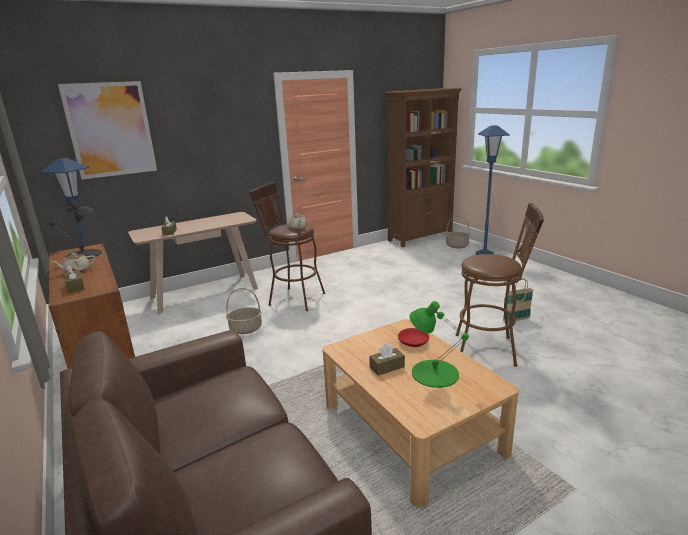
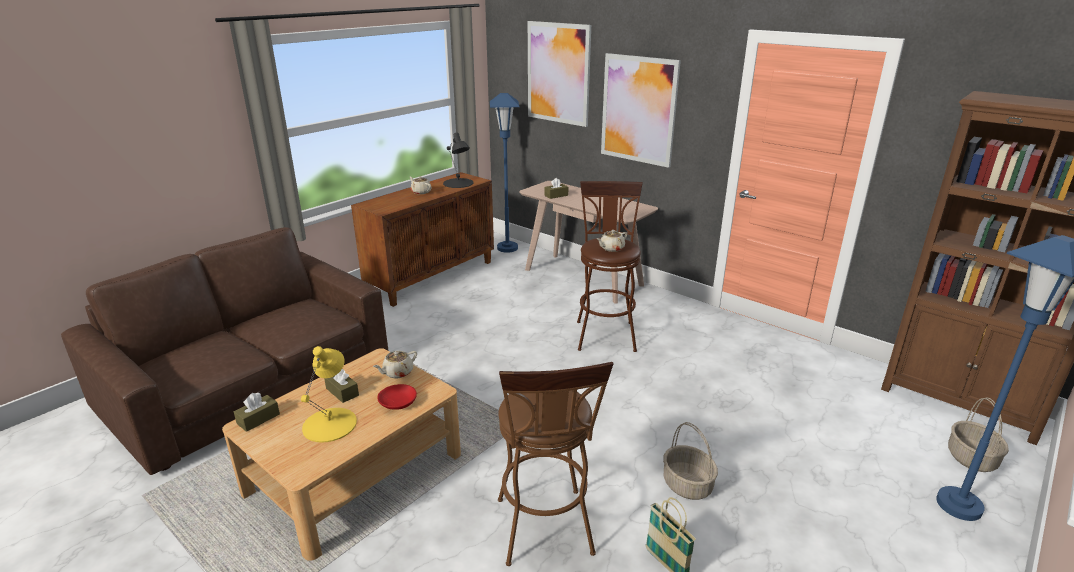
camera: 70 degrees right, 5 degrees up
brown tissue box [64,265,85,293] -> brown tissue box moved to [234,393,280,432]
basket [226,288,262,334] -> basket moved to [663,422,718,500]
green table lamp [409,301,469,388] -> yellow table lamp [301,346,357,443]
none -> beige teapot [373,351,417,379]
none -> picture [601,53,681,168]

